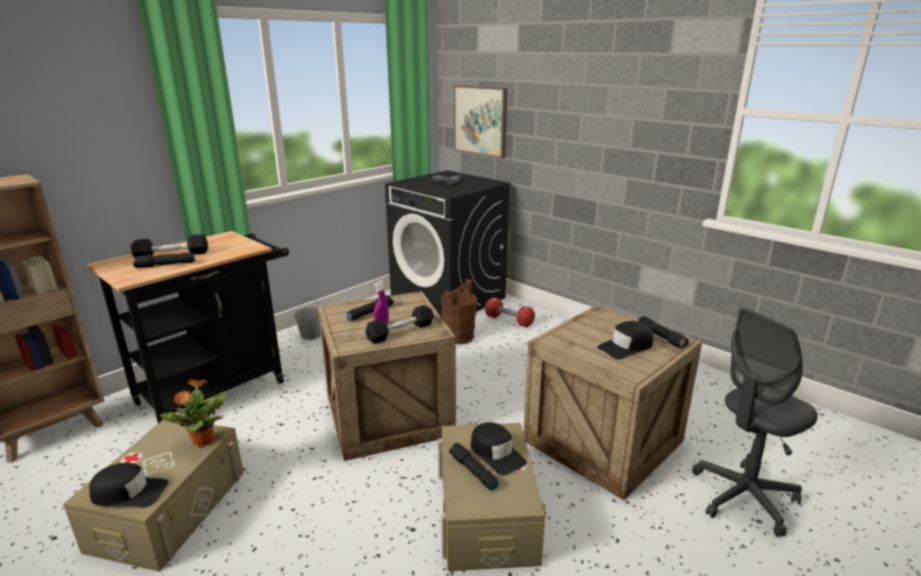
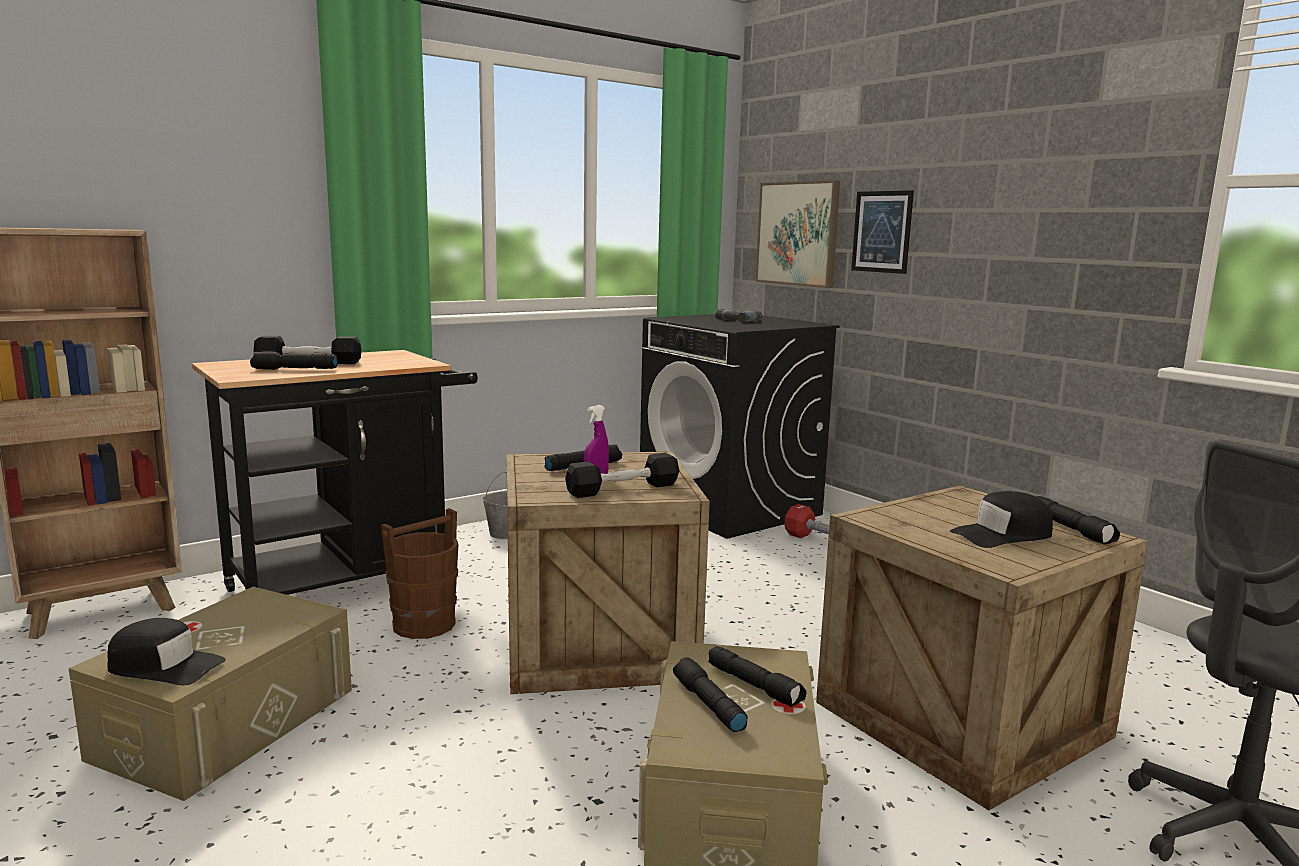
camera: 10 degrees right, 10 degrees down
potted plant [160,379,226,447] -> none
brown bucket [441,279,477,344] -> brown bucket moved to [381,508,458,639]
black cap [470,422,527,476] -> black flashlight [709,646,807,707]
none -> picture [851,190,914,274]

